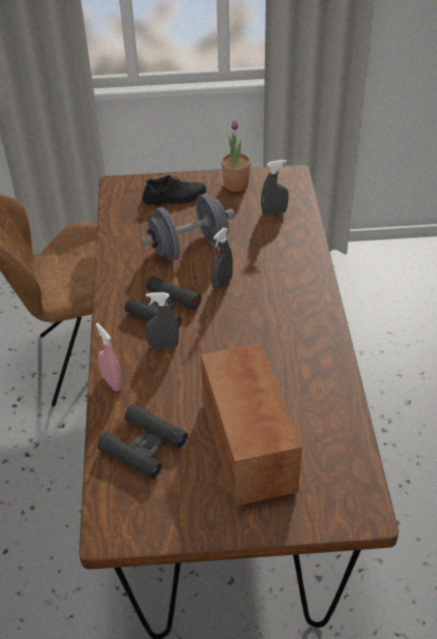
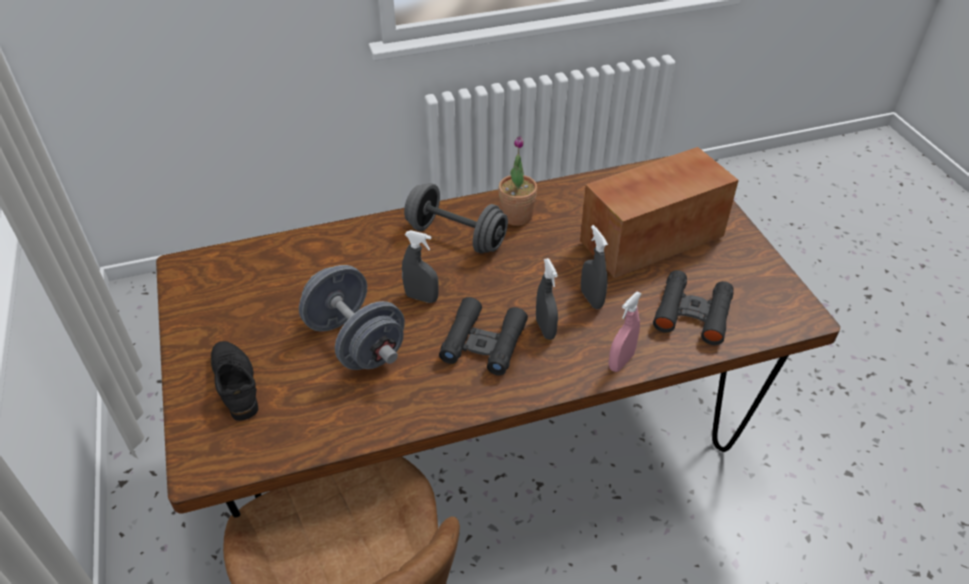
camera: 105 degrees left, 0 degrees up
potted plant [221,120,251,192] -> potted plant moved to [498,136,537,226]
grey spray bottle [261,160,289,216] -> grey spray bottle moved to [581,225,608,309]
none -> grey dumbbell [404,183,508,253]

